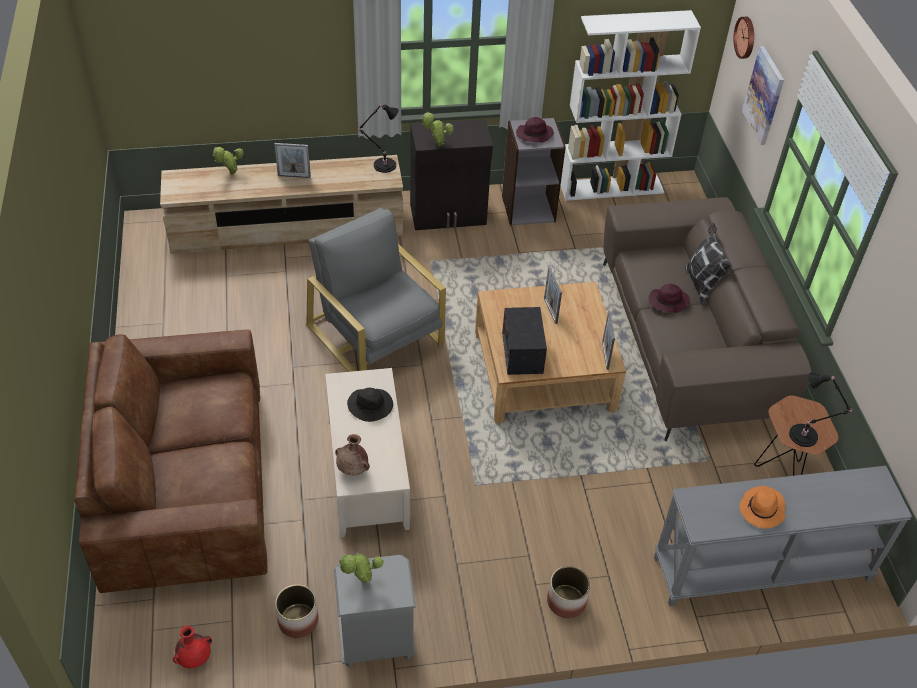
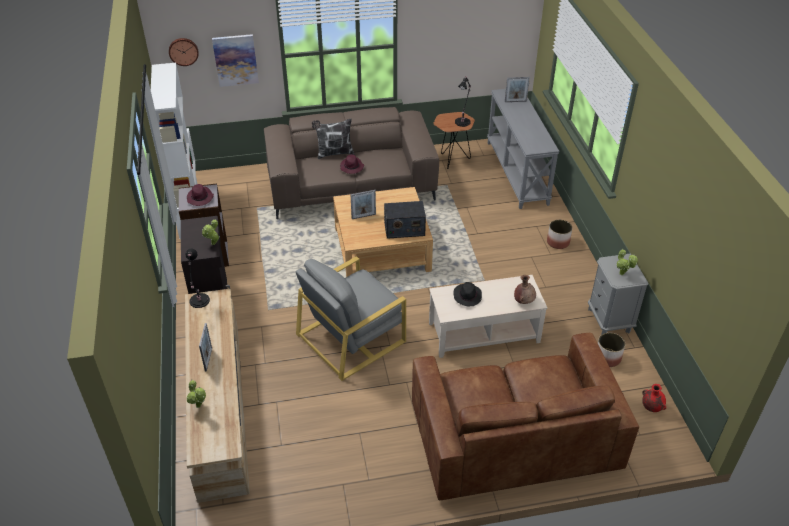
camera: 90 degrees left, 5 degrees down
picture frame [602,311,615,370] -> picture frame moved to [505,77,530,102]
orange hat [739,486,785,529] -> none

